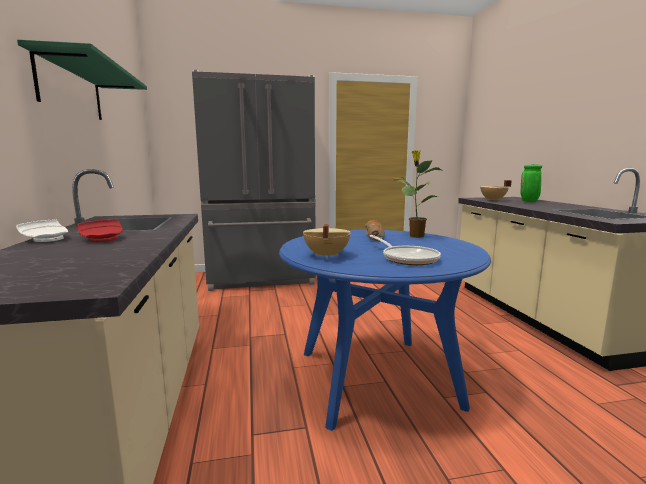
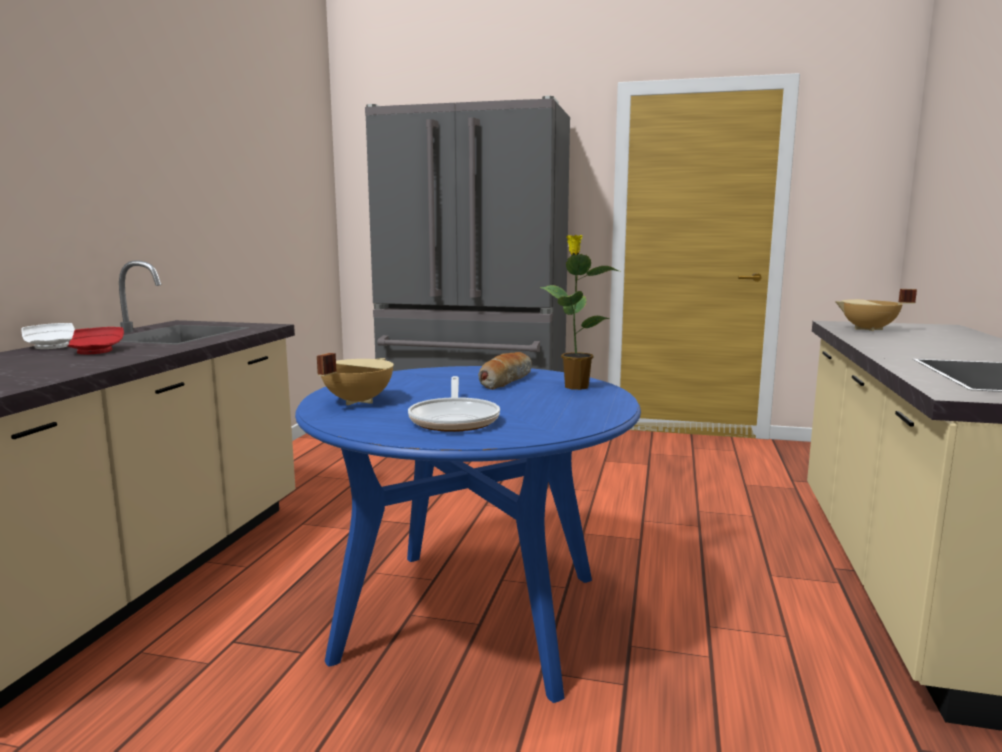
camera: 25 degrees right, 0 degrees up
green shelf [17,39,147,120] -> none
green vase [520,165,542,202] -> none

